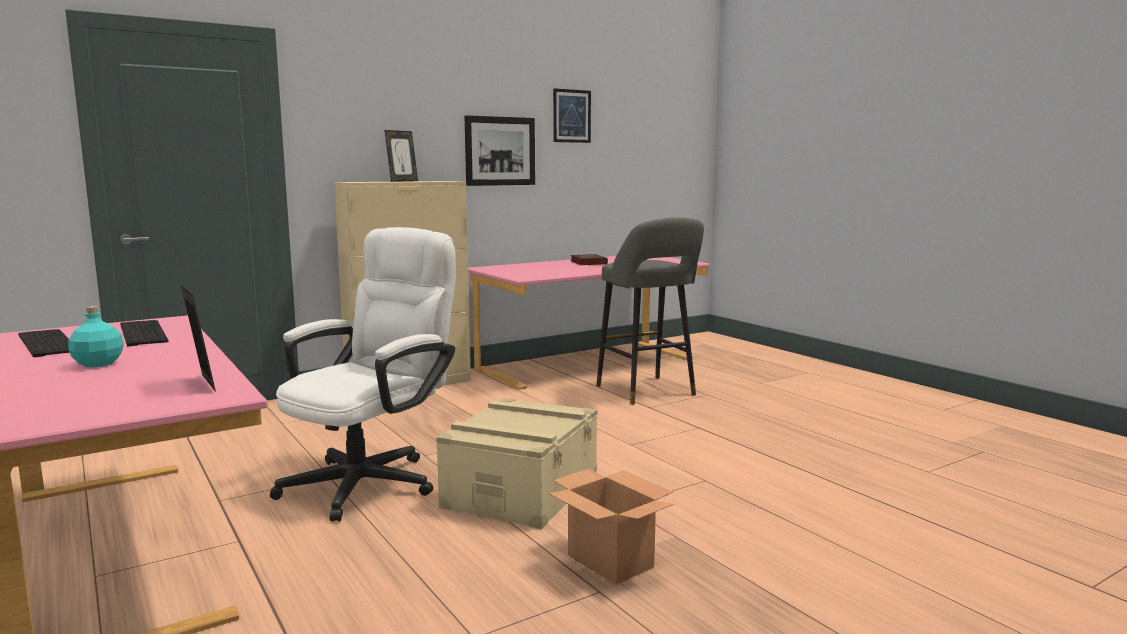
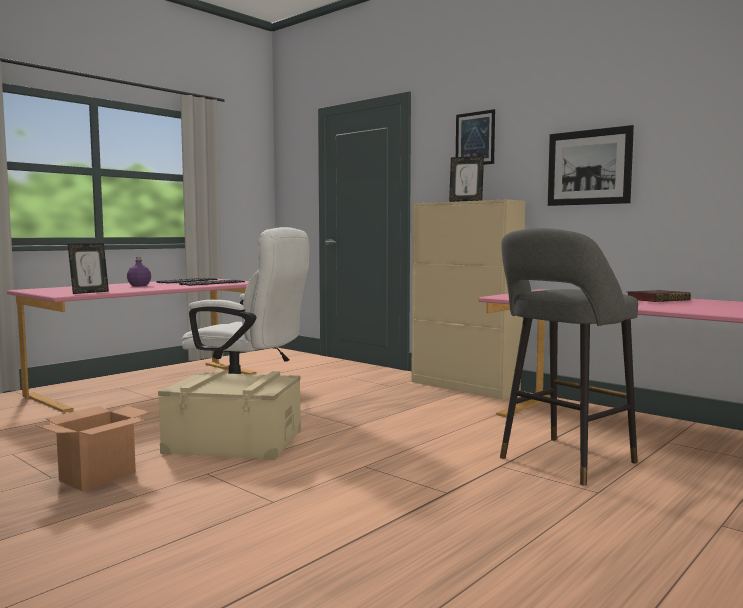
camera: 75 degrees right, 5 degrees down
turquoise bottle [68,306,124,367] -> purple bottle [127,257,151,286]
picture [553,88,591,143] -> picture moved to [456,109,495,165]

